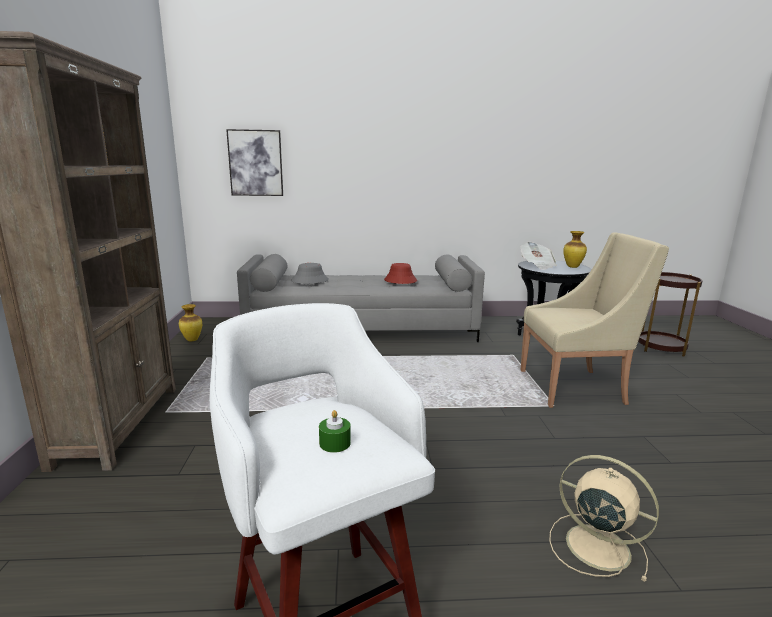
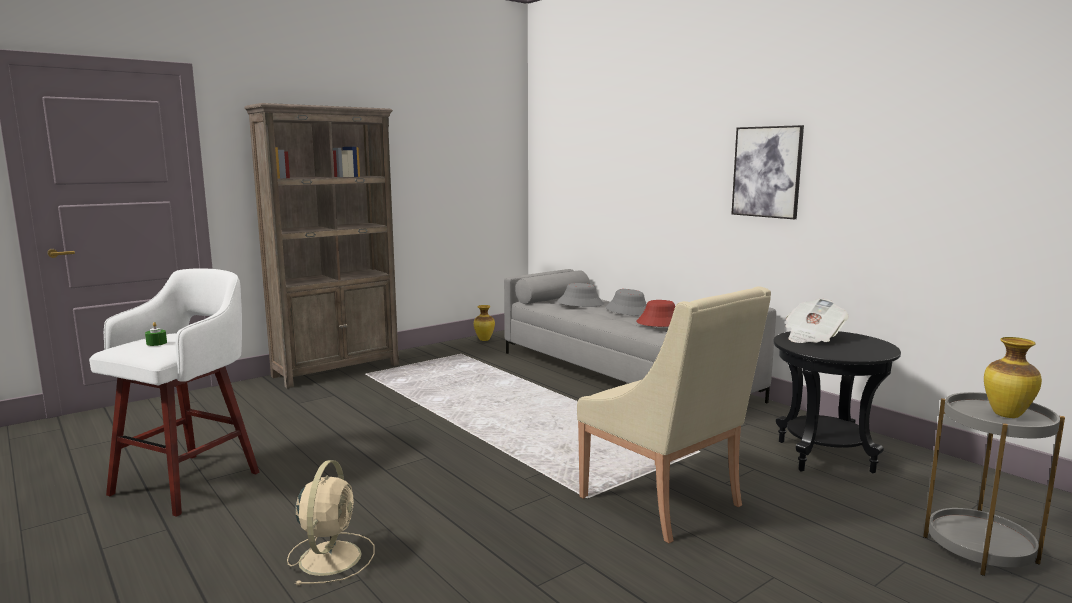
camera: 55 degrees right, 5 degrees down
picture [226,129,283,196] -> picture moved to [732,125,804,219]
vase [563,231,587,268] -> vase moved to [984,337,1042,418]
brown side table [638,272,703,357] -> grey side table [923,392,1065,576]
none -> grey hat [605,289,647,316]

